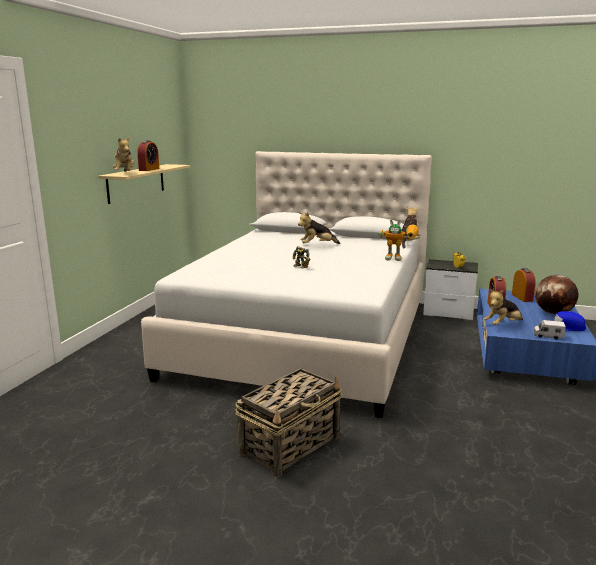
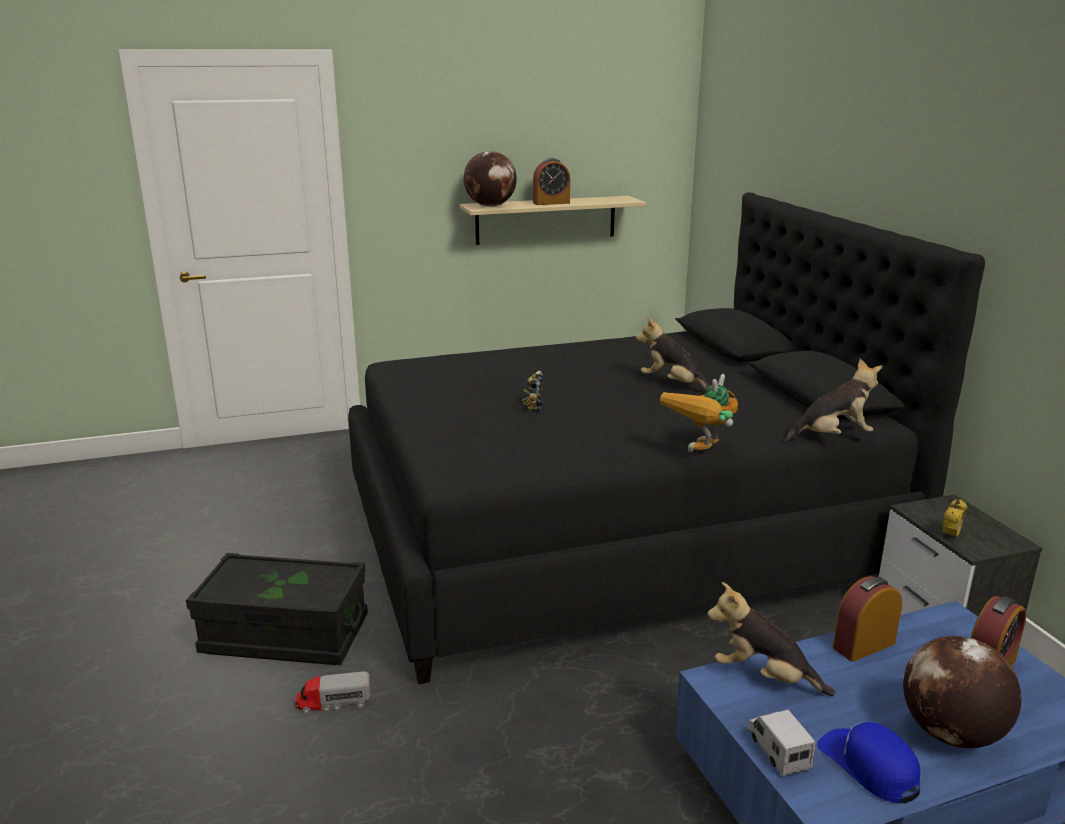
camera: 55 degrees right, 5 degrees up
plush toy [113,137,134,172] -> globe [464,151,517,207]
white bed [141,151,432,418] -> black bed [348,192,985,684]
basket [235,368,342,477] -> black storage box [186,553,368,665]
toy robot [378,219,419,261] -> toy robot turned 60 degrees clockwise [660,374,738,452]
none -> toy truck [295,672,370,714]

